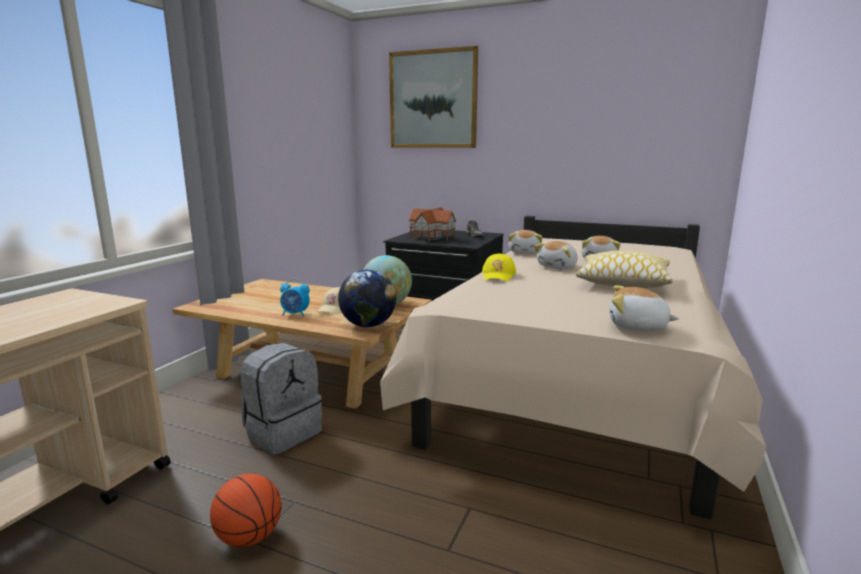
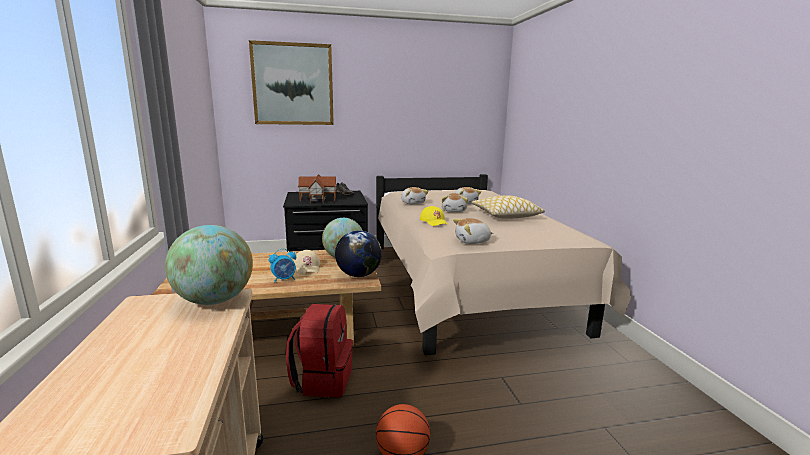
camera: 35 degrees left, 0 degrees up
grey backpack [241,343,322,454] -> red backpack [286,304,353,398]
plush toy [609,285,679,331] -> plush toy moved to [453,218,493,244]
none -> globe [165,225,253,305]

